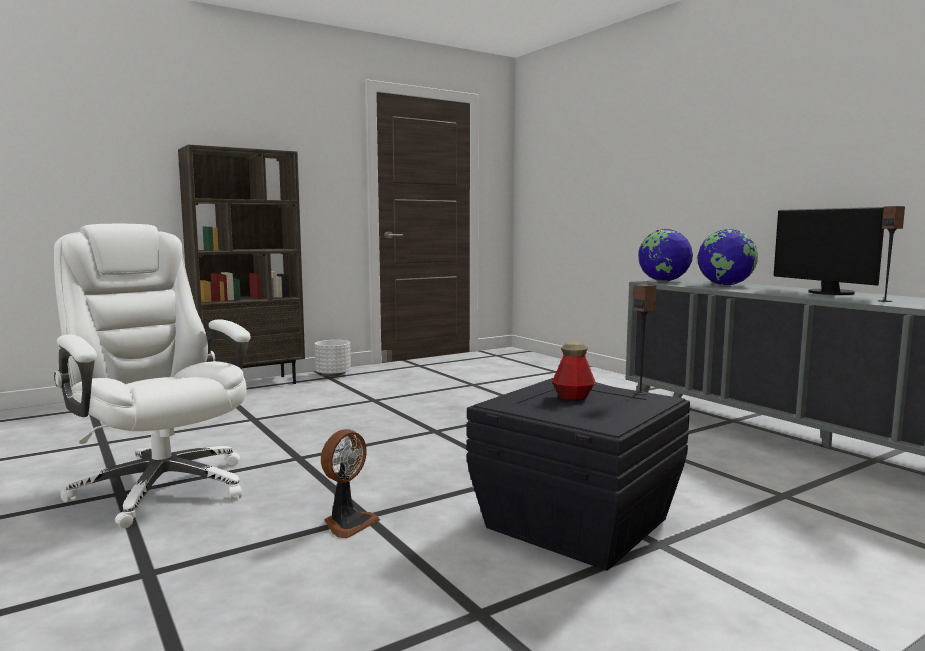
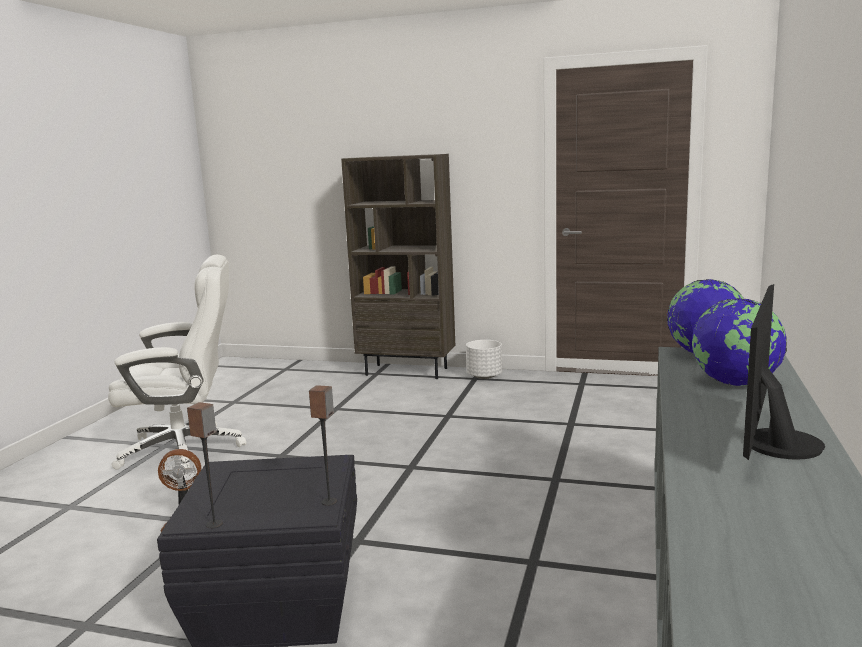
camera: 50 degrees right, 5 degrees up
white office chair [54,224,251,528] -> white office chair turned 75 degrees clockwise [108,255,246,470]
bottle [552,342,595,401] -> none
speaker [878,206,905,302] -> speaker moved to [187,402,223,529]

